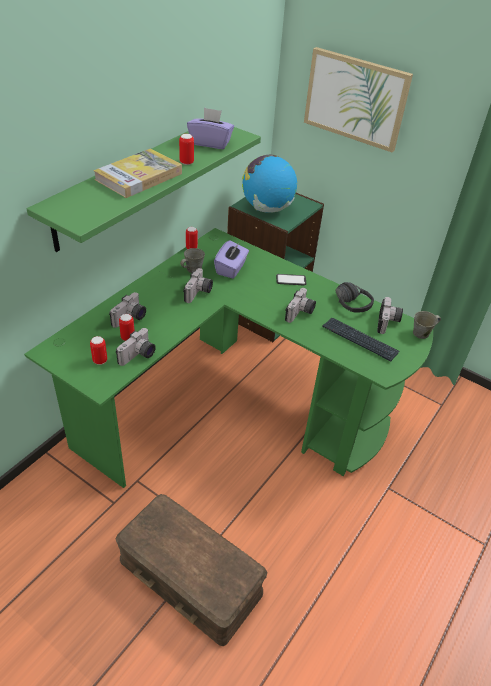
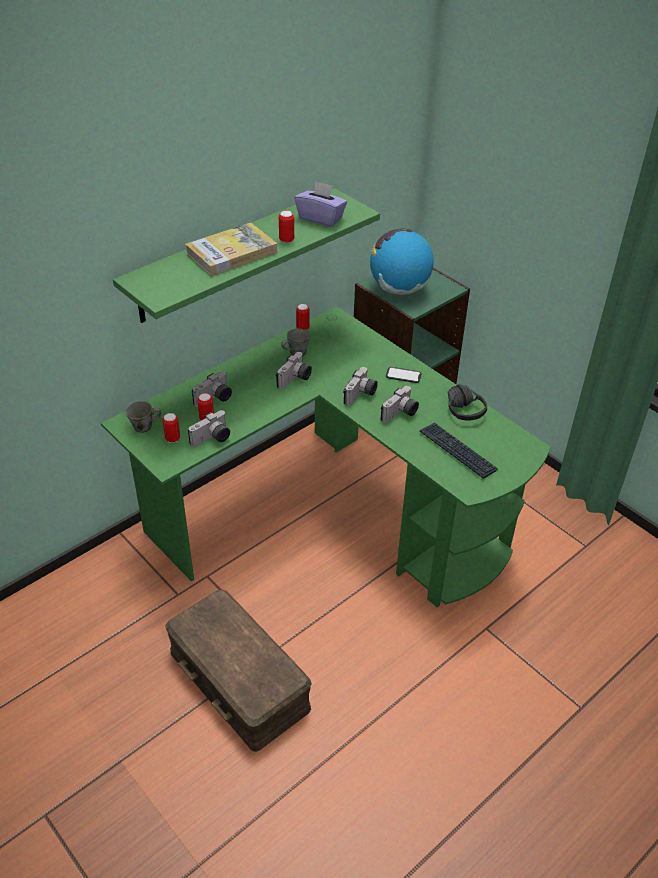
camera: 15 degrees right, 0 degrees up
purple tissue box [214,240,249,279] -> none
picture [304,47,413,152] -> none
camera [377,297,403,334] -> camera moved to [343,367,378,406]
grey mug [413,311,441,339] -> grey mug moved to [126,401,161,433]

